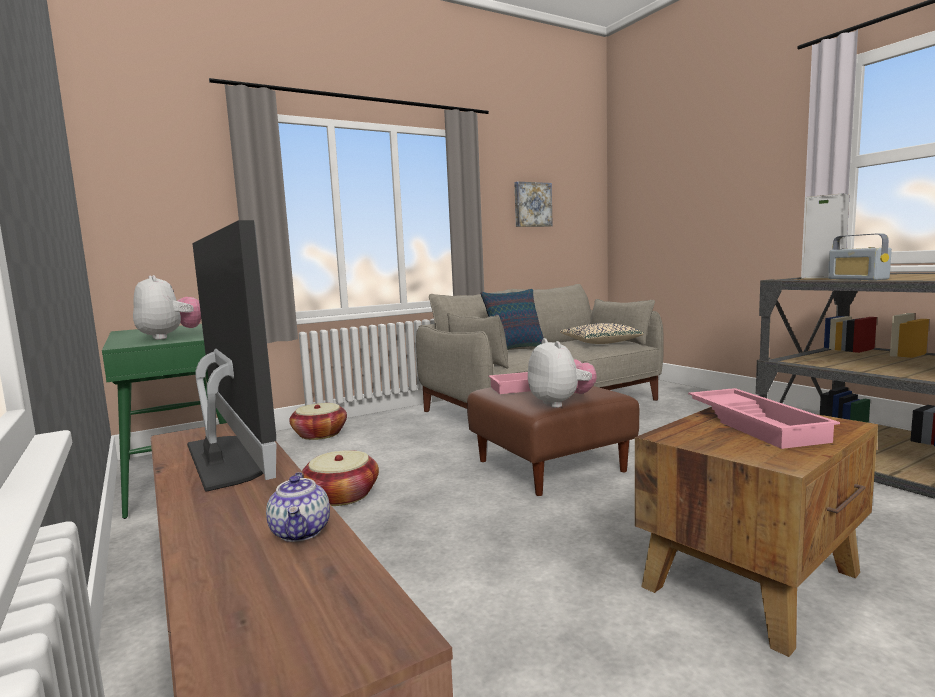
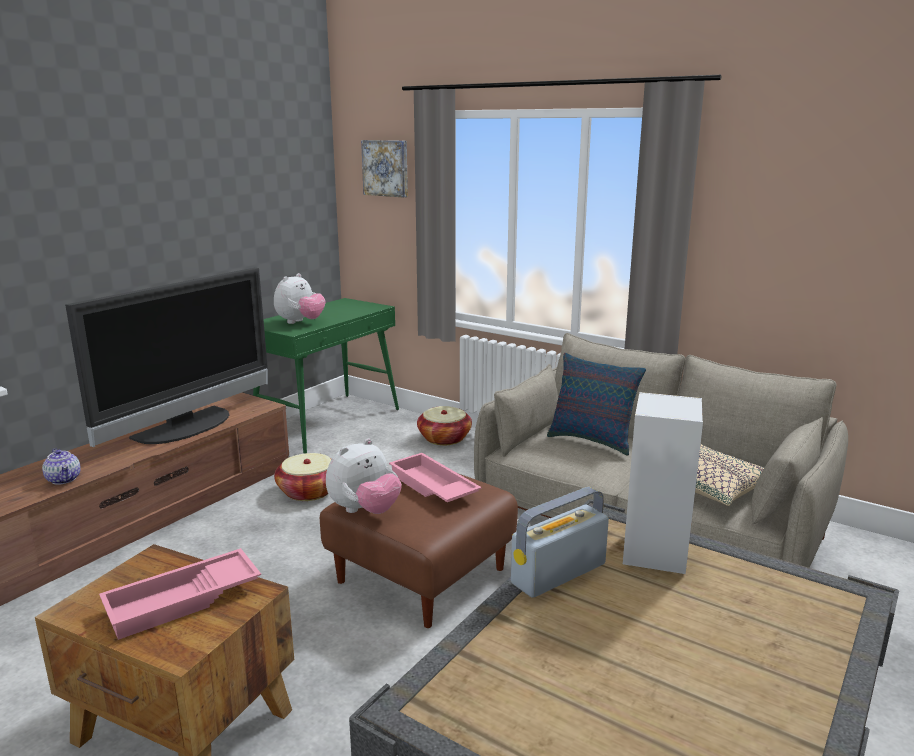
camera: 65 degrees right, 10 degrees up
teapot [266,472,330,542] -> teapot turned 90 degrees counterclockwise [42,448,81,485]
picture [514,182,553,227] -> picture moved to [361,140,408,198]

